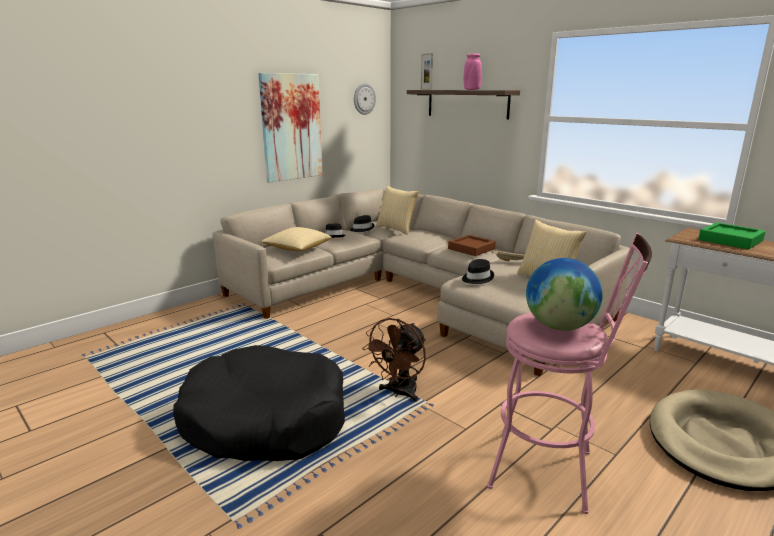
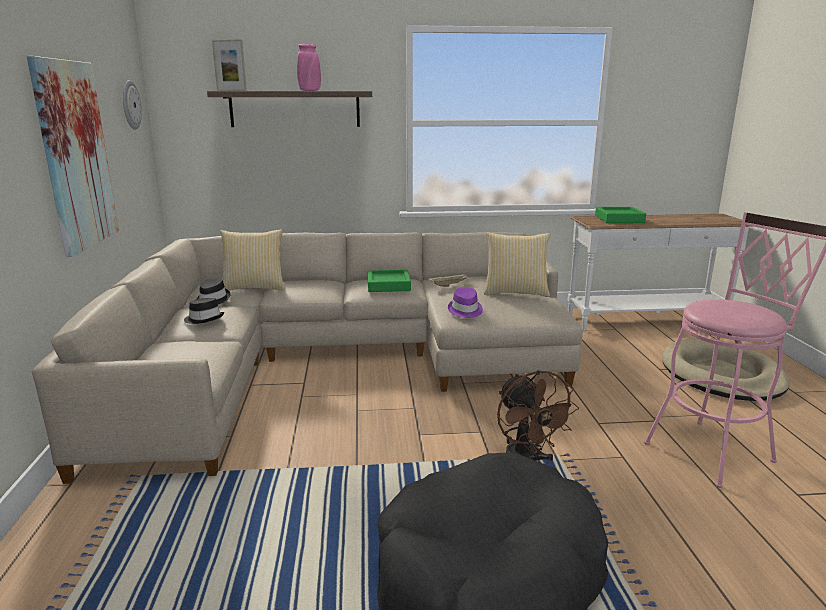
camera: 50 degrees left, 0 degrees up
pillow [261,227,331,251] -> none
brown tray [448,235,496,256] -> green tray [367,270,411,292]
black hat [462,259,494,284] -> purple hat [448,287,483,318]
globe [526,258,603,331] -> none

